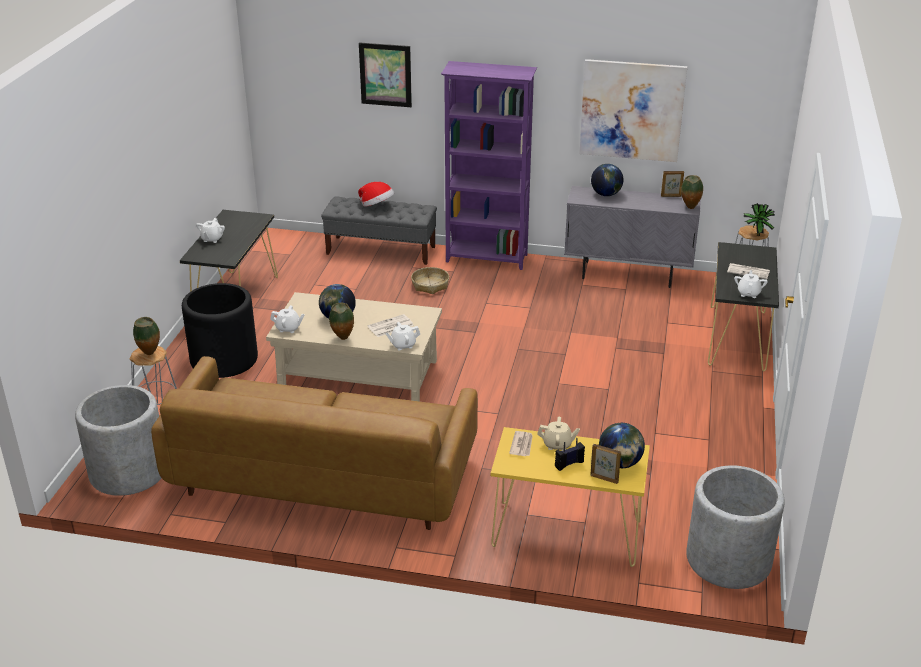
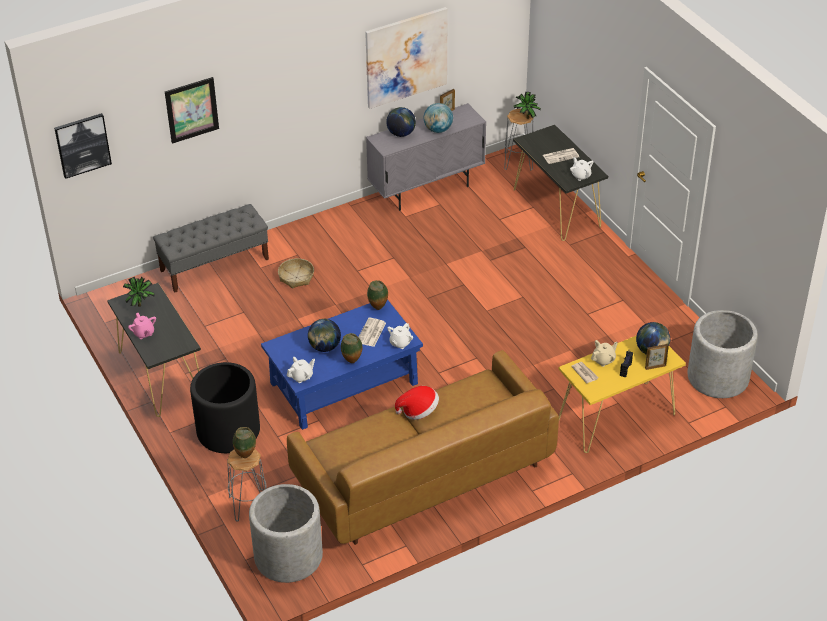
camera: 40 degrees left, 10 degrees up
white teapot [196,218,225,243] -> pink teapot [128,313,156,339]
beige coffee table [266,292,442,401] -> blue coffee table [261,299,423,430]
hat [358,182,394,207] -> hat moved to [395,386,439,420]
purple bookcase [441,61,537,270] -> none
vase [681,175,703,209] -> vase moved to [367,280,388,310]
none -> picture [54,113,112,179]
none -> potted plant [123,276,155,307]
none -> globe [424,103,453,133]

